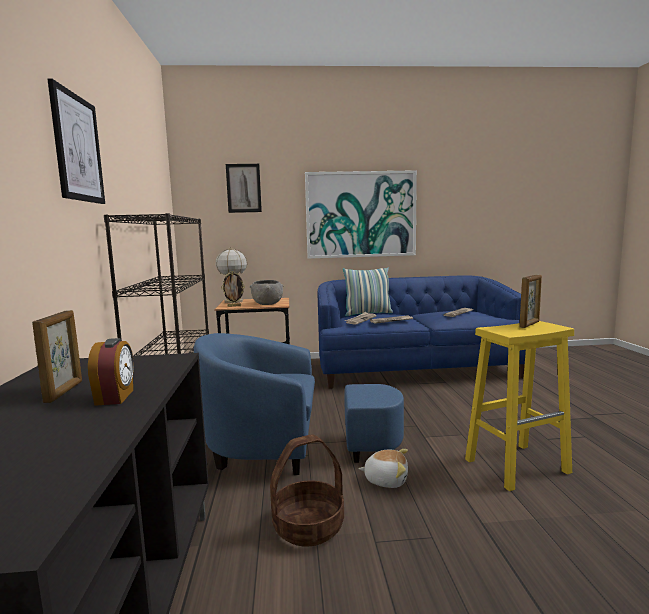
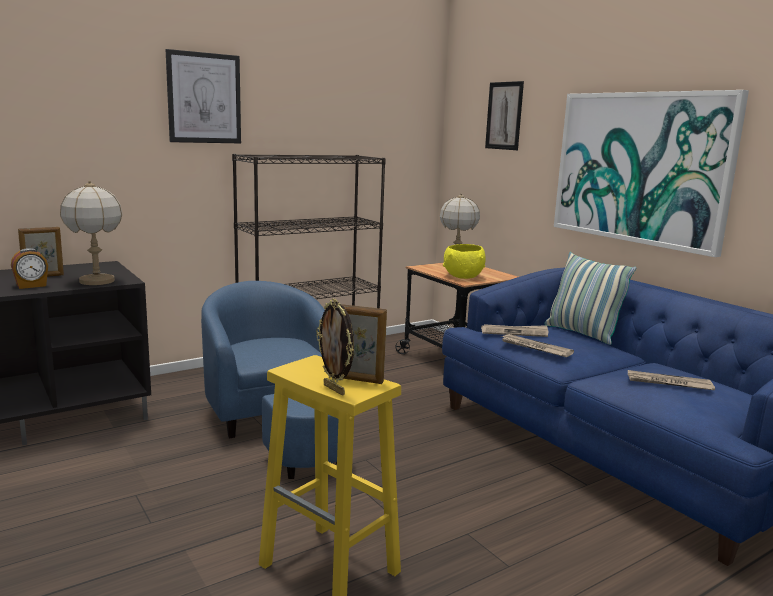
camera: 60 degrees right, 5 degrees up
picture frame [221,271,245,307] -> picture frame moved to [316,299,354,396]
grey bowl [250,280,284,305] -> yellow bowl [443,244,486,279]
basket [270,434,344,546] -> none
plush toy [359,449,408,488] -> none
none -> table lamp [60,181,122,285]

